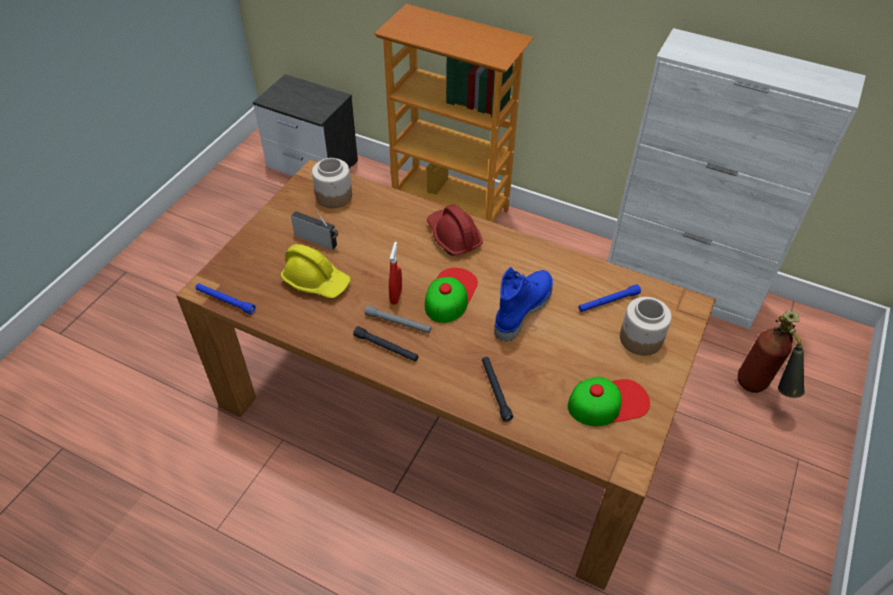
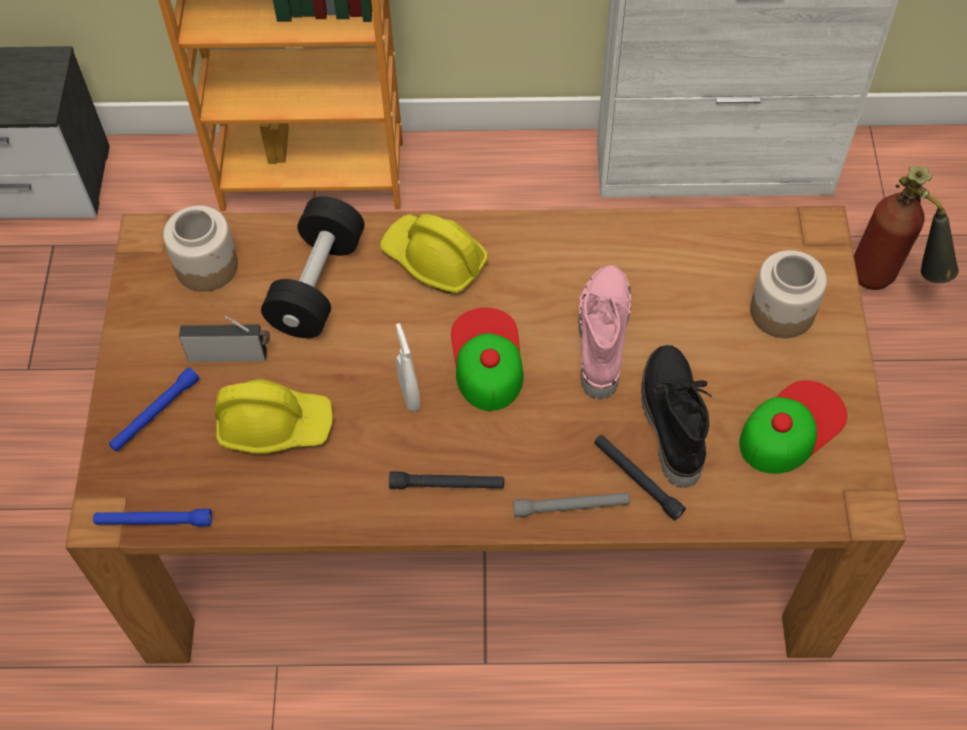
camera: 25 degrees left, 10 degrees up
grey flashlight [365,305,431,333] -> grey flashlight moved to [513,493,630,517]
red spray bottle [389,242,402,304] -> white spray bottle [396,323,421,412]
red hard hat [427,205,483,256] -> yellow hard hat [380,214,488,293]
blue boot [494,267,553,342] -> pink boot [578,266,631,400]
blue flashlight [579,284,641,312] -> blue flashlight moved to [109,367,199,451]
none -> black dumbbell [261,196,365,338]
none -> black boot [641,345,712,488]

